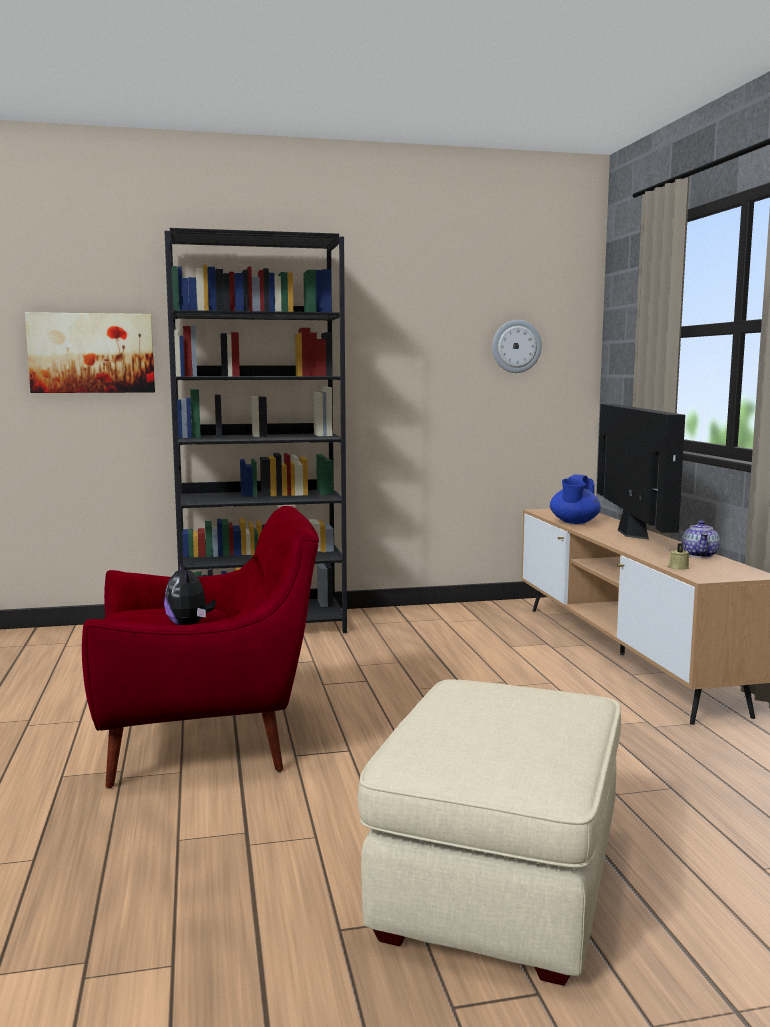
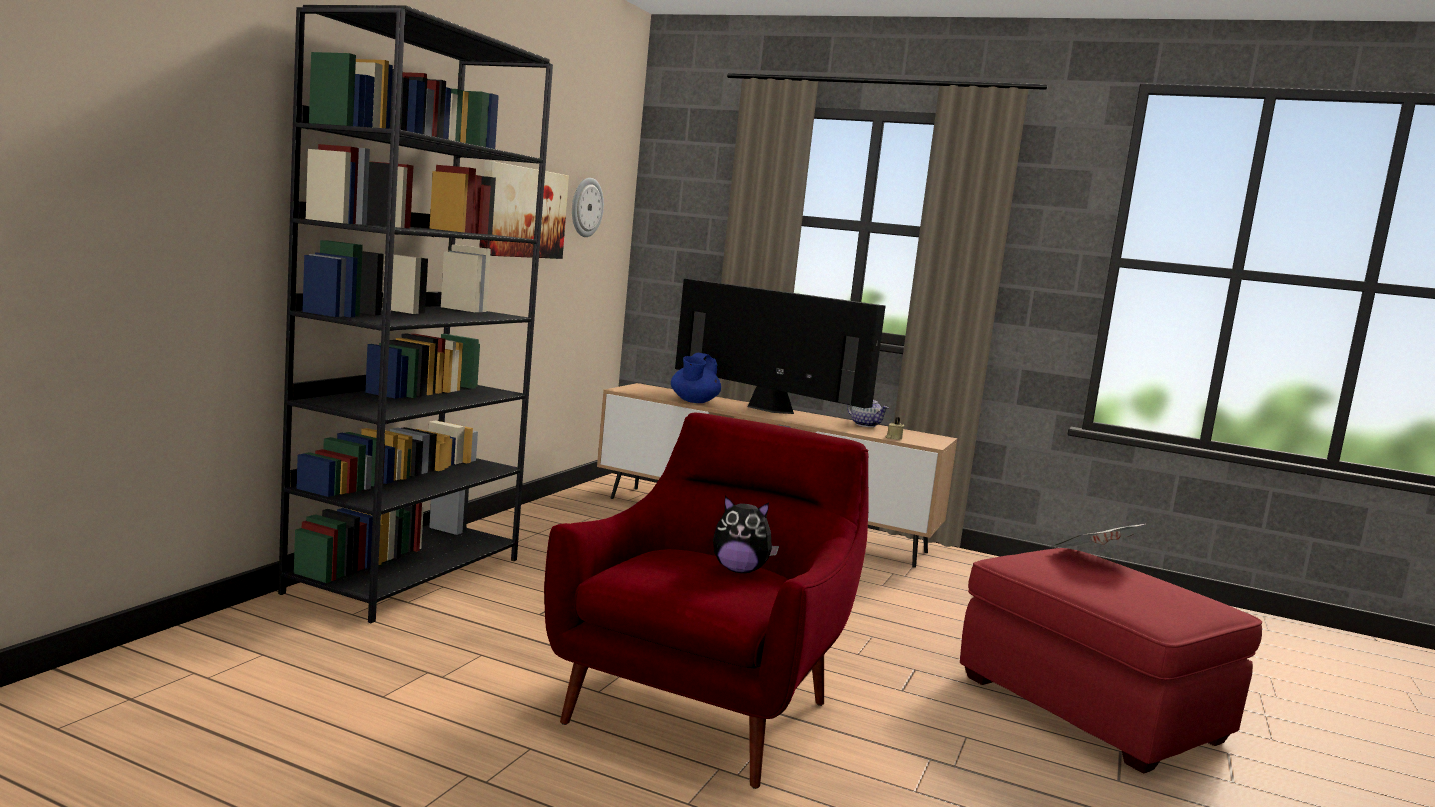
camera: 55 degrees left, 0 degrees up
picture [25,312,155,393] -> picture moved to [479,161,569,259]
beige ottoman [358,679,621,986] -> red ottoman [960,548,1262,774]
blue teapot [550,474,601,524] -> blue teapot turned 45 degrees clockwise [671,353,721,403]
none -> newspaper [1049,524,1152,548]

